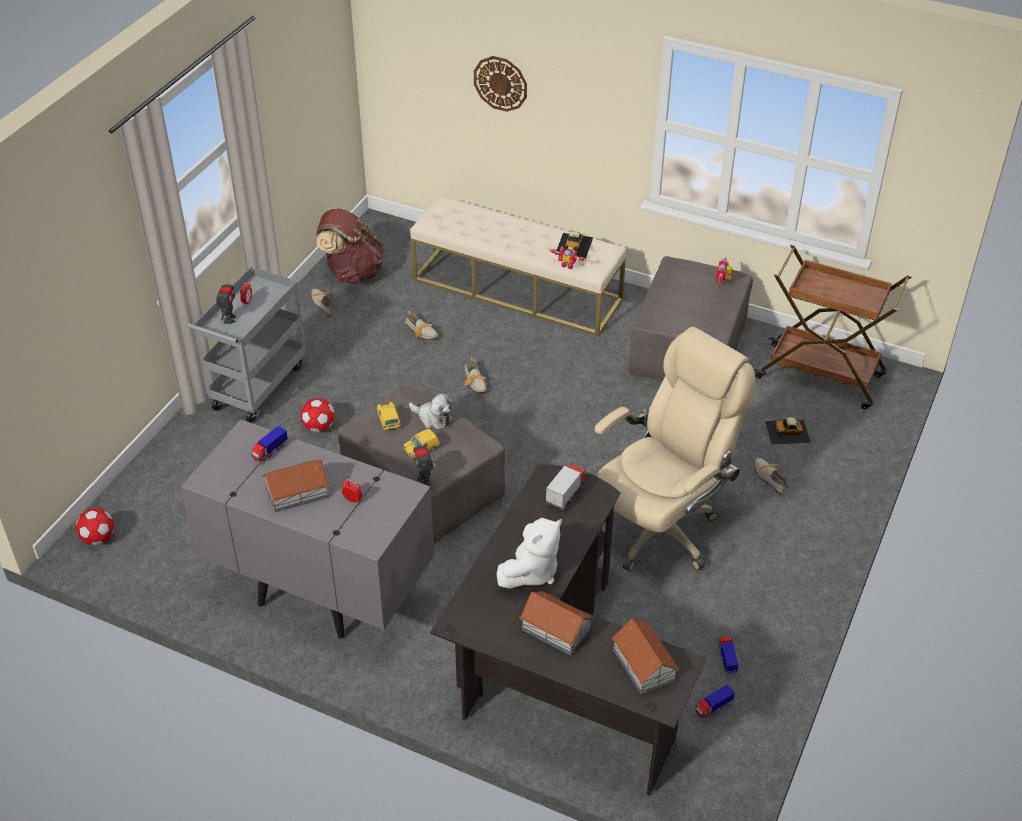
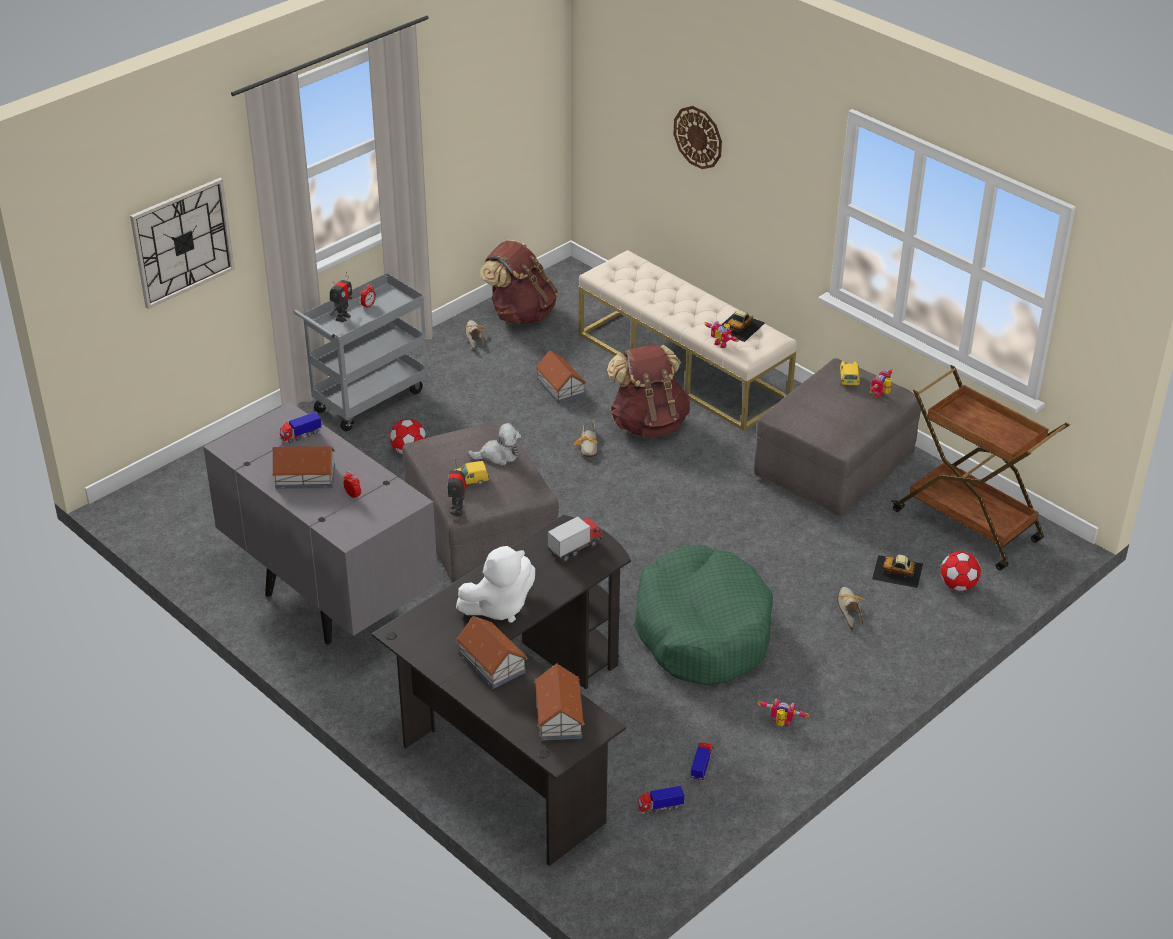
camera: 20 degrees right, 5 degrees down
football [76,508,114,545] -> football moved to [941,551,981,591]
yellow toy car [377,402,401,430] -> yellow toy car moved to [840,361,860,385]
shoe [405,311,438,340] -> toy house [535,350,586,404]
plush toy [409,394,453,429] -> plush toy turned 60 degrees counterclockwise [468,423,521,466]
beige office chair [595,327,755,572] -> green dog bed [634,545,773,686]
none -> wall clock [130,178,235,309]
none -> brown backpack [607,344,690,438]
none -> toy robot [757,698,809,726]

